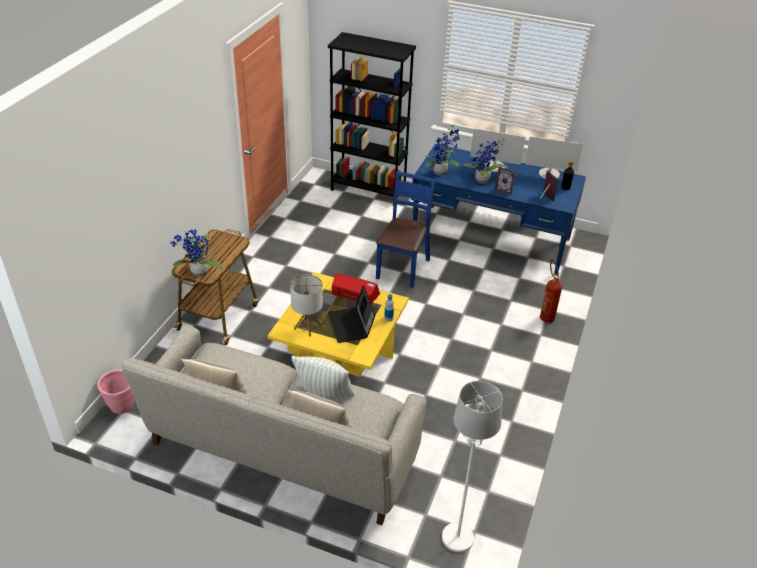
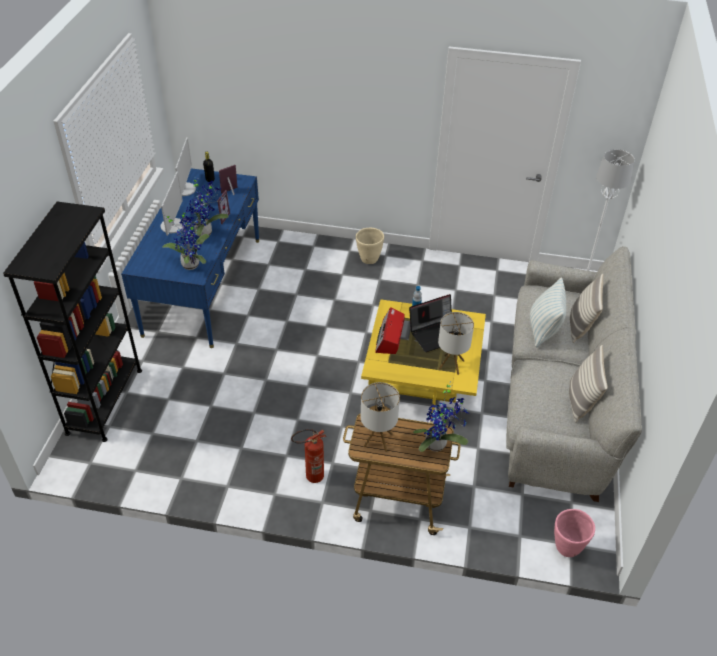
camera: 100 degrees left, 5 degrees up
blue chair [376,172,437,288] -> none
fire extinguisher [540,259,562,323] -> fire extinguisher moved to [291,429,327,483]
none -> beige planter [356,228,384,264]
none -> table lamp [361,382,400,452]

